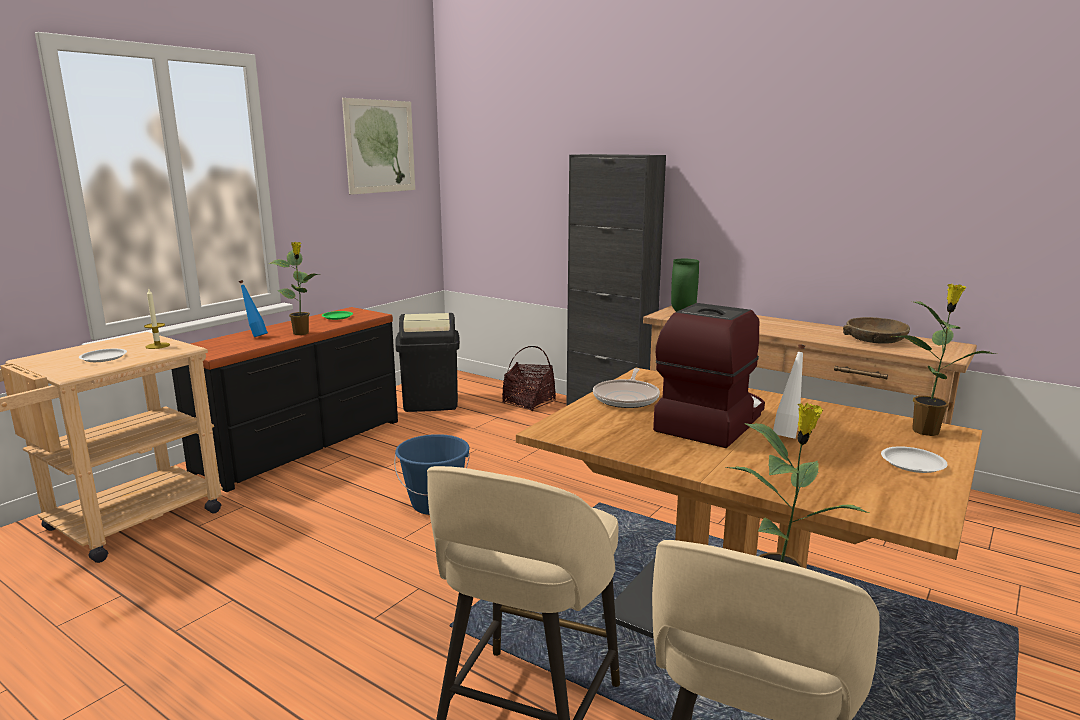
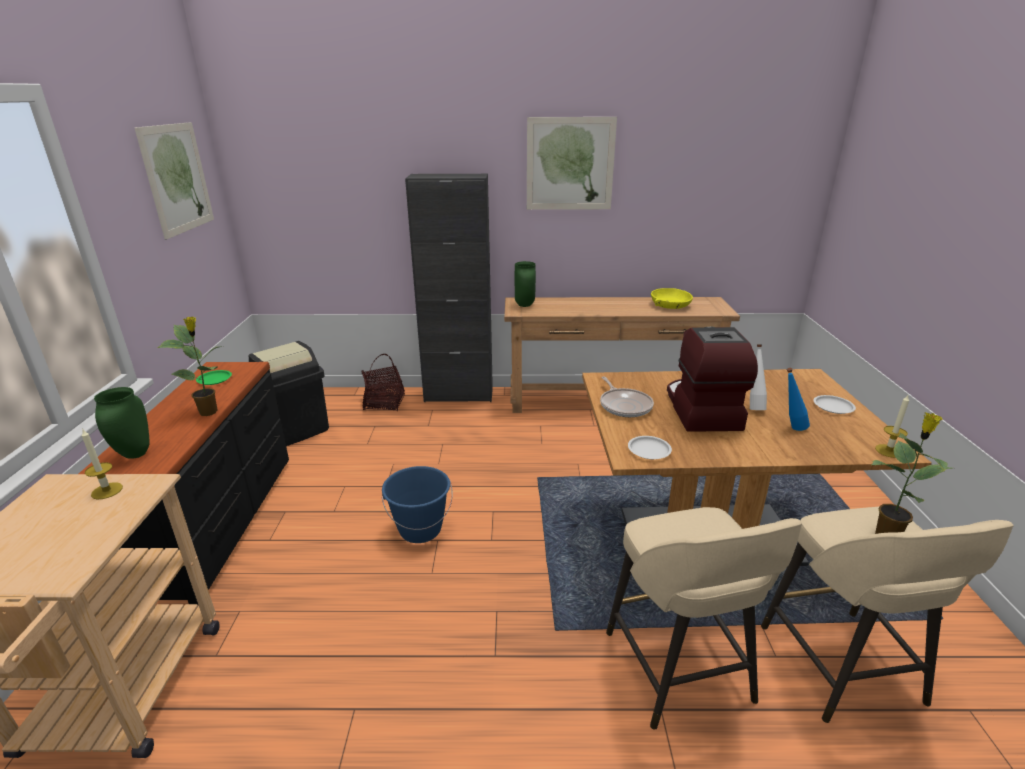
camera: 35 degrees left, 10 degrees up
white plate [79,349,127,362] -> white plate moved to [628,436,672,459]
blue bottle [239,280,268,337] -> blue bottle moved to [787,368,810,431]
brown bowl [843,317,910,344] -> yellow bowl [651,288,693,309]
potted plant [891,284,997,436] -> none
none -> green vase [94,387,150,459]
none -> picture [527,117,617,210]
none -> candle [875,395,909,458]

